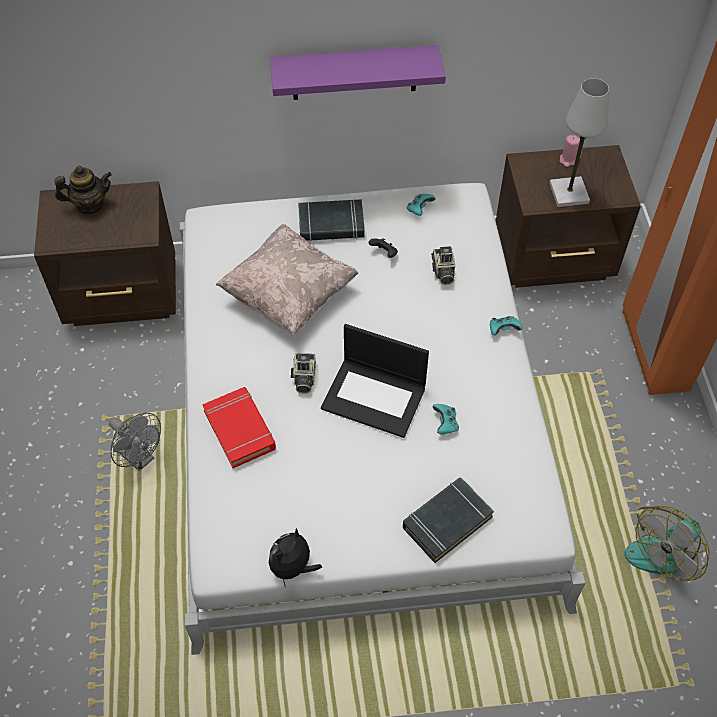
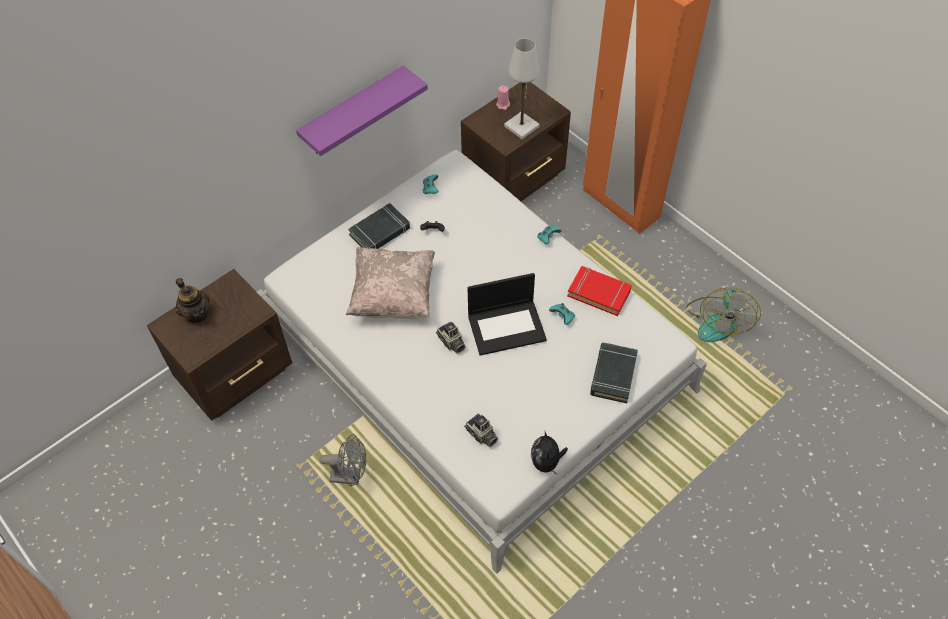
camera: 35 degrees left, 0 degrees up
teapot [54,166,112,214] -> teapot turned 105 degrees clockwise [175,278,210,323]
red book [202,387,276,468] -> red book moved to [567,266,632,316]
camera [431,246,455,285] -> camera moved to [464,413,498,447]

